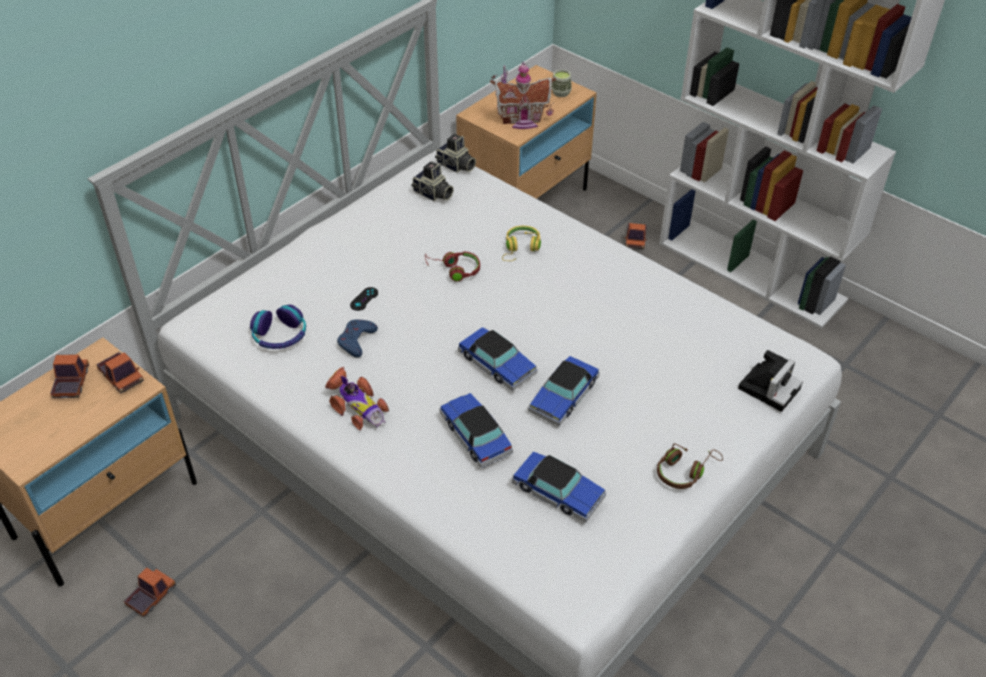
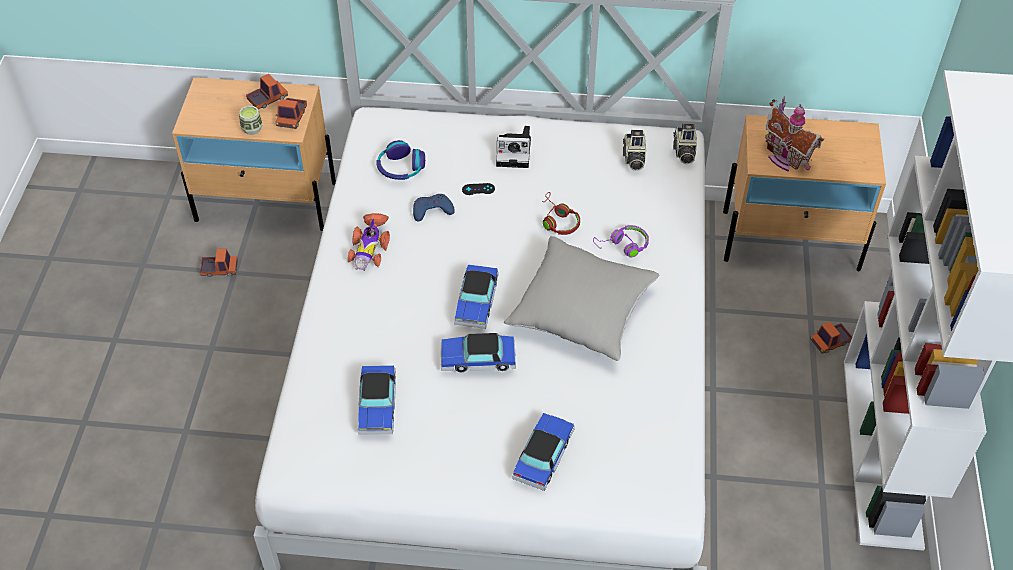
camera: 55 degrees right, 5 degrees up
toy car [440,393,513,468] -> toy car moved to [512,413,575,491]
yellow headphones [502,226,541,261] -> purple headphones [593,225,649,257]
cup [551,70,572,97] -> cup moved to [239,106,263,135]
brown headphones [657,444,723,489] -> none
camera [738,350,803,412] -> camera moved to [496,126,531,168]
none -> grey pillow [504,236,659,361]

